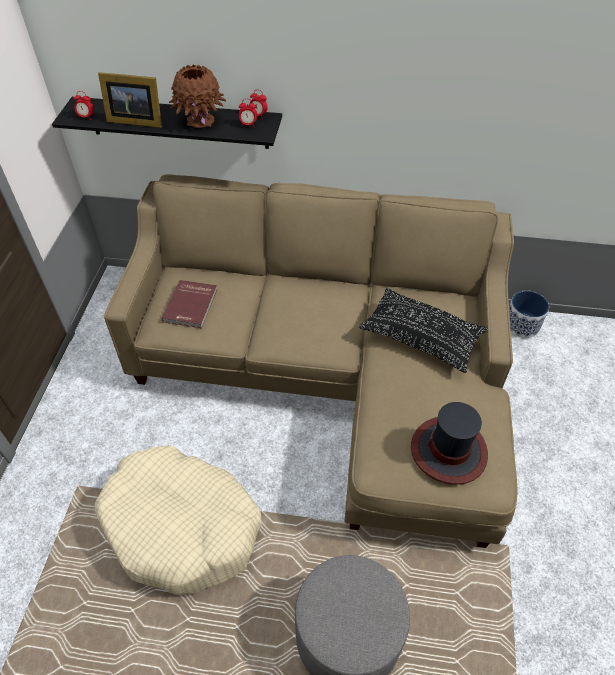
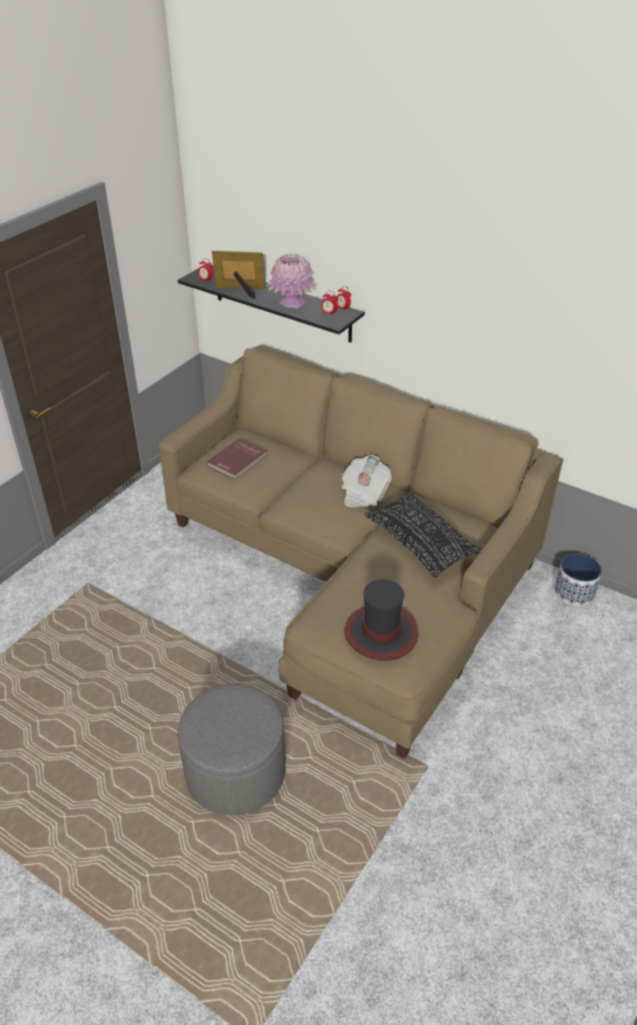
camera: 25 degrees right, 10 degrees down
beige dog bed [95,446,262,595] -> none
picture frame [98,72,162,128] -> picture frame turned 150 degrees clockwise [212,251,265,299]
brown vase [169,64,226,128] -> pink vase [267,253,316,309]
none -> newspaper [341,455,392,507]

